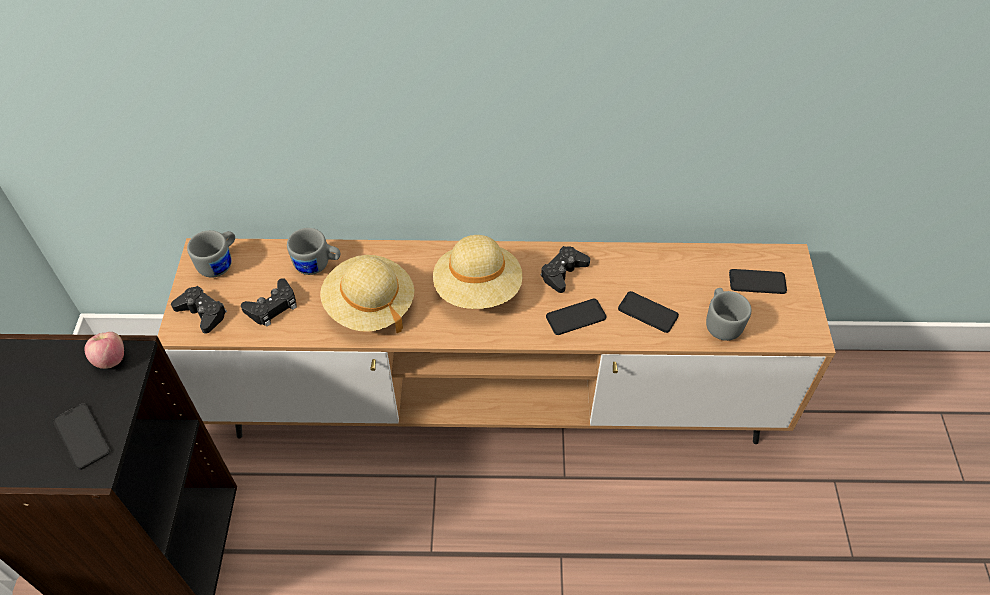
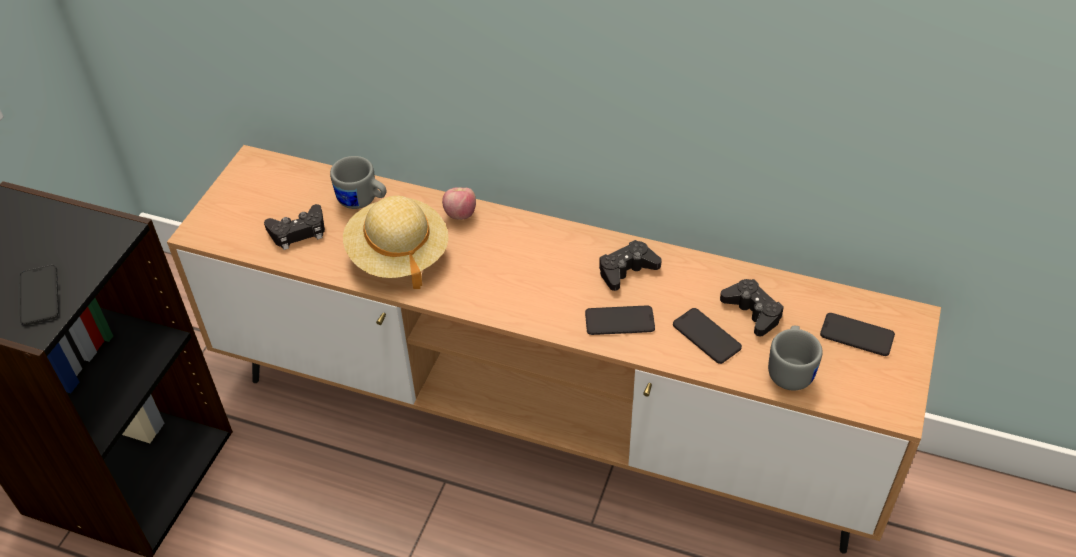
camera: 20 degrees right, 5 degrees down
apple [84,332,124,369] -> apple moved to [442,187,476,220]
black game controller [171,286,227,333] -> black game controller moved to [720,279,784,336]
grey mug [187,230,235,278] -> none
beige hat [433,235,522,309] -> none

